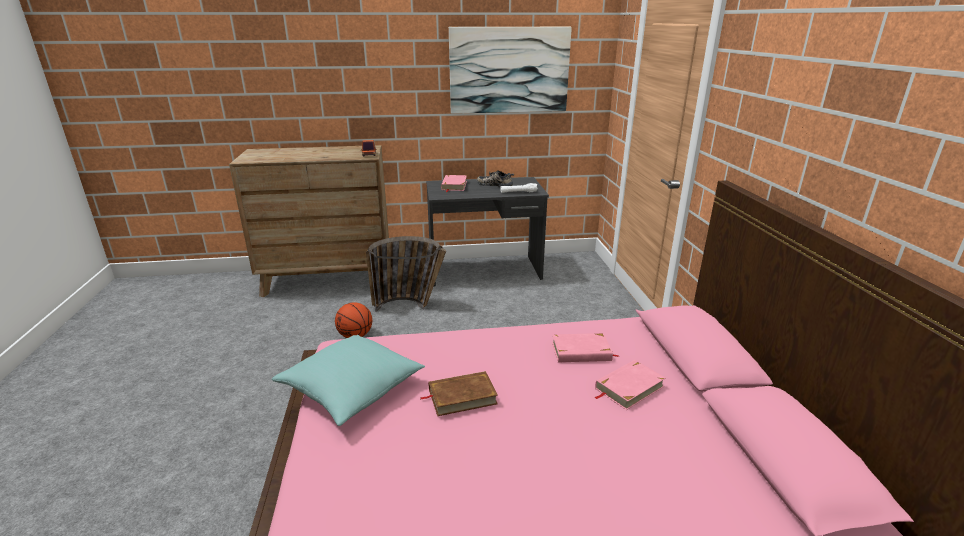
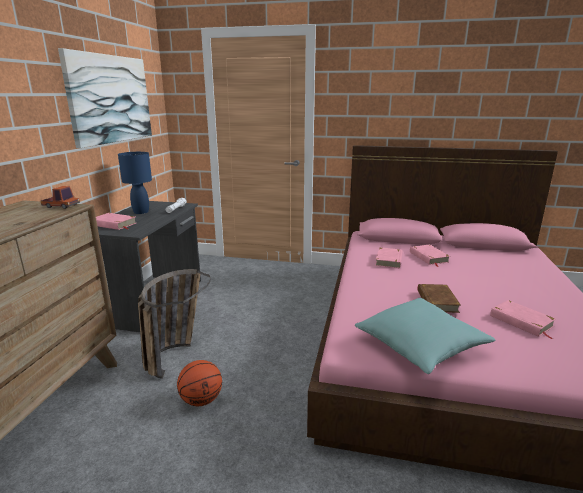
camera: 70 degrees left, 5 degrees down
shoe [477,170,514,187] -> blue table lamp [118,152,152,214]
none -> pink book [490,300,556,339]

